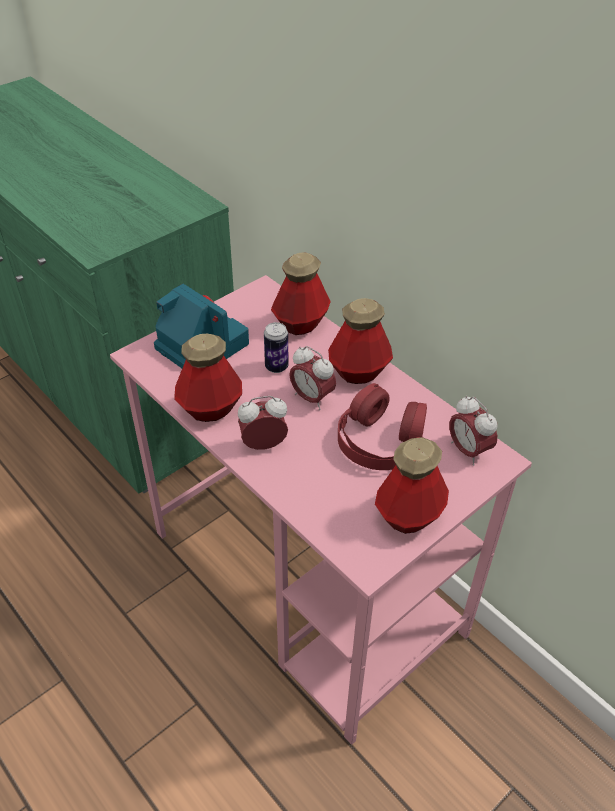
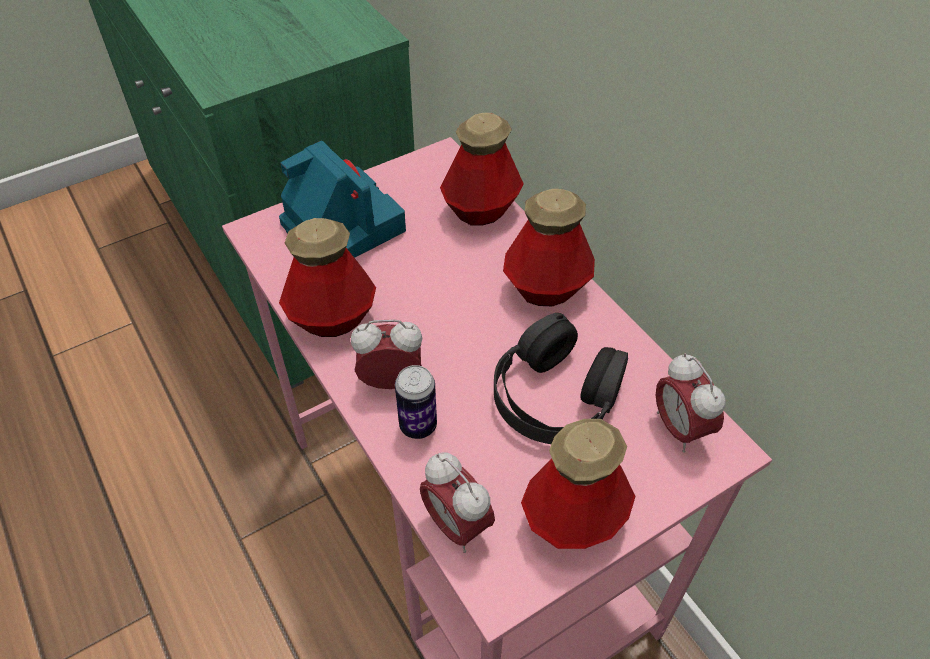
camera: 10 degrees right, 5 degrees up
can [264,322,289,373] -> can moved to [395,365,437,439]
alarm clock [289,346,336,410] -> alarm clock moved to [420,452,495,553]
red headphones [338,383,427,470] -> black headphones [494,313,628,444]

